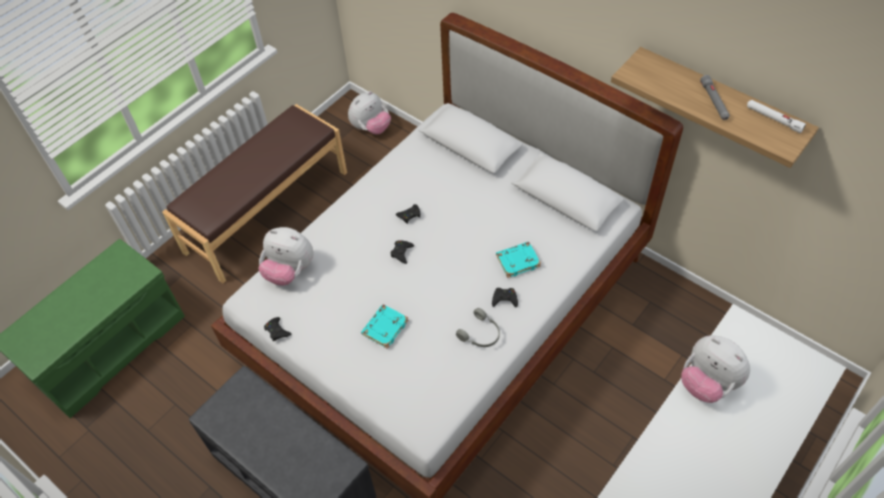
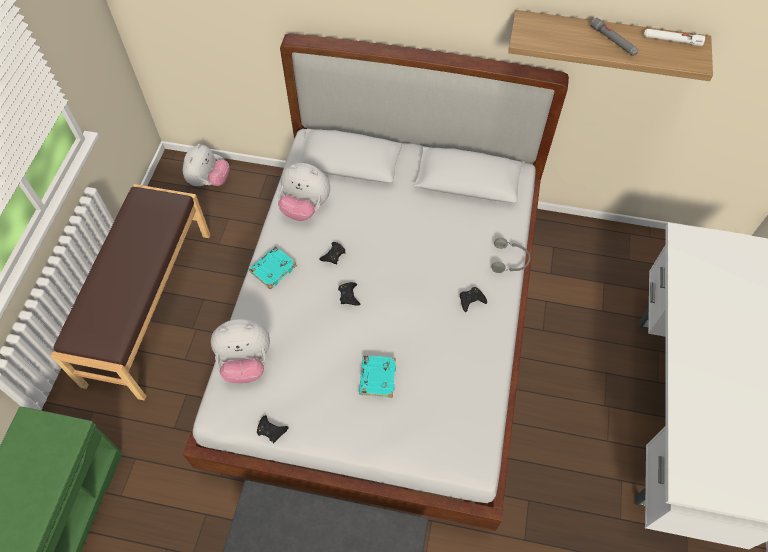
camera: 30 degrees left, 5 degrees up
grey headphones [456,308,500,347] -> grey headphones moved to [491,238,530,273]
turquoise book [496,242,541,278] -> turquoise book moved to [248,246,297,289]
plush toy [681,335,750,403] -> plush toy moved to [278,163,330,221]

